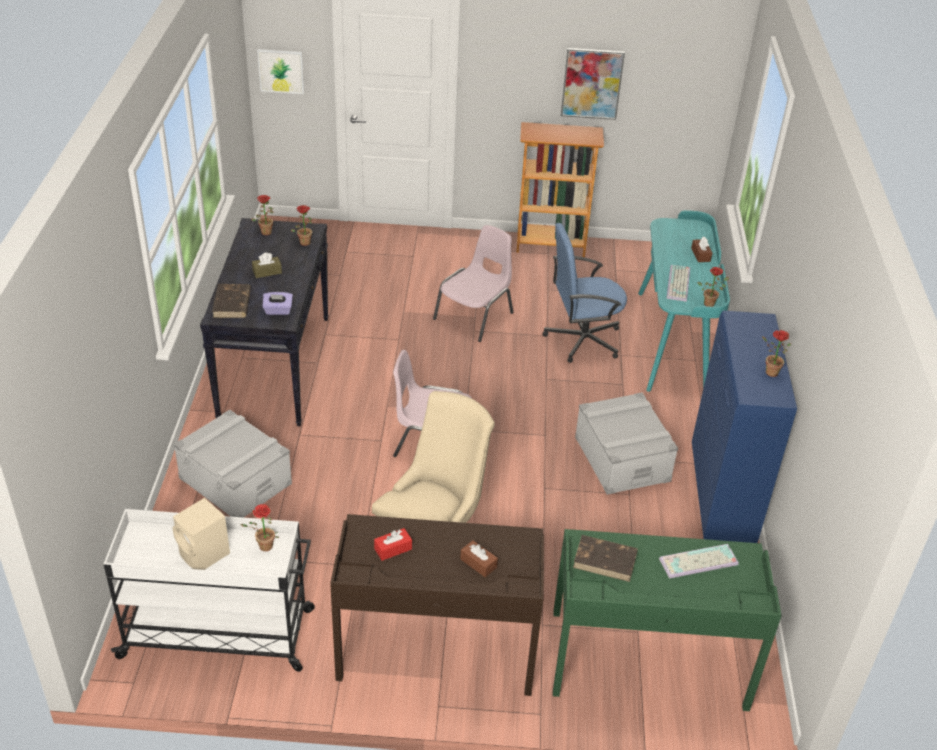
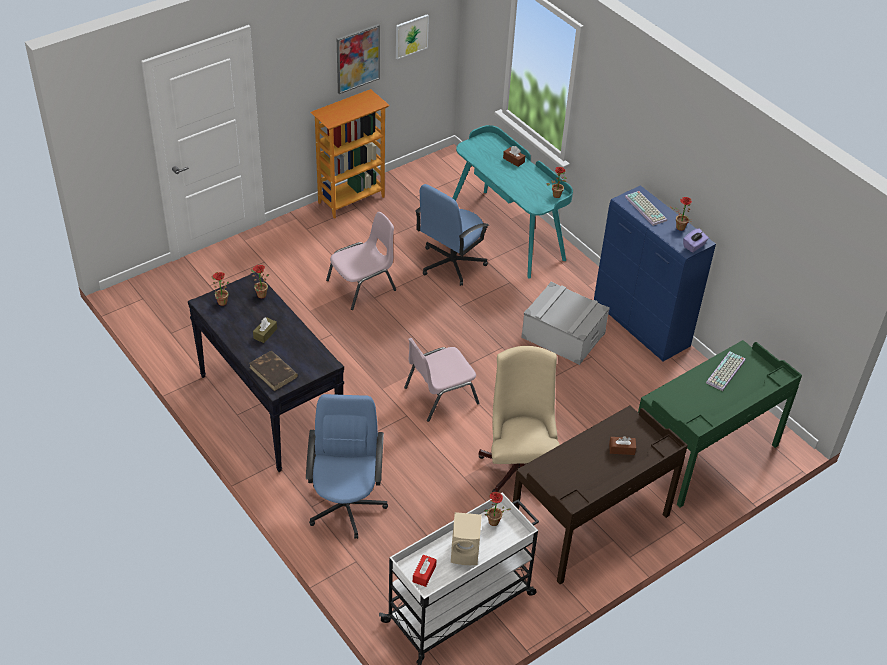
camera: 40 degrees left, 5 degrees up
grey storage box [174,409,292,518] -> blue office chair [306,394,388,539]
picture [257,49,304,94] -> picture moved to [396,14,429,59]
purple tissue box [262,292,293,315] -> purple tissue box moved to [683,228,709,252]
red tissue box [374,528,412,561] -> red tissue box moved to [413,555,437,587]
pink chair [433,225,514,342] -> pink chair turned 60 degrees clockwise [326,212,396,310]
brown book [573,535,638,582] -> none
keyboard [666,265,690,302] -> keyboard moved to [625,191,667,226]

